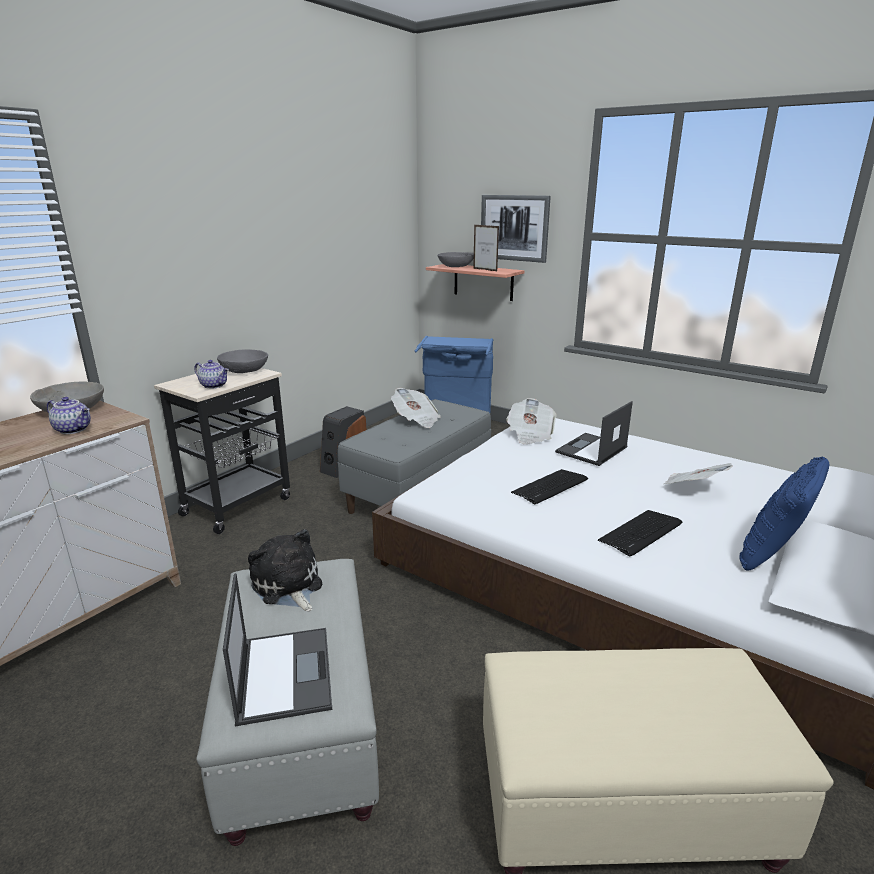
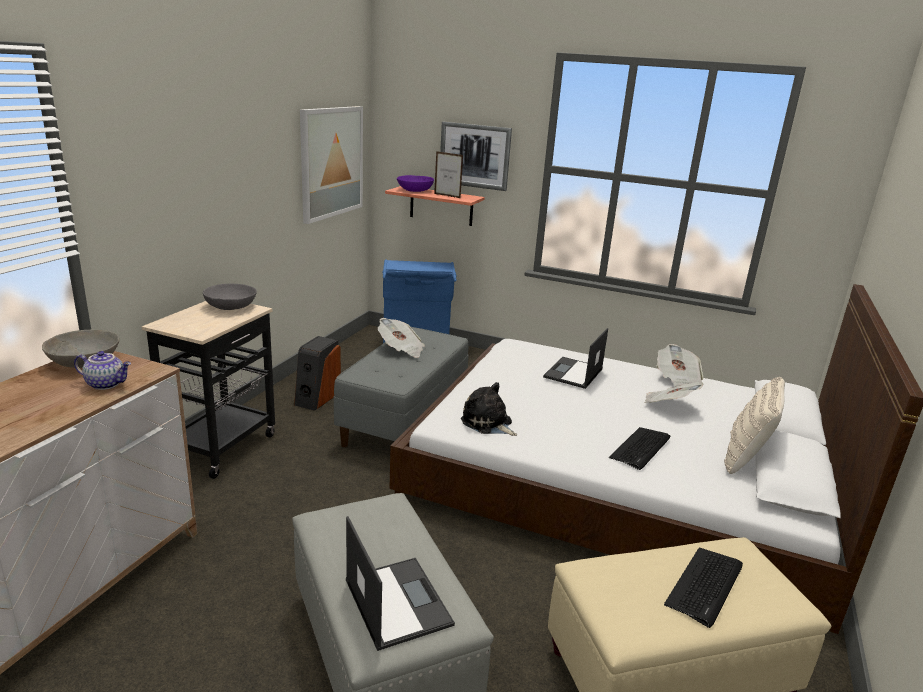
camera: 15 degrees left, 0 degrees up
teapot [194,360,229,389] -> none
plush toy [248,529,322,611] -> plush toy moved to [461,382,517,436]
grey bowl [438,252,474,267] -> purple bowl [397,175,434,192]
newspaper [506,398,557,444] -> newspaper moved to [657,344,704,387]
keyboard [511,469,588,504] -> keyboard moved to [664,548,743,628]
blue pillow [739,456,829,571] -> beige pillow [724,377,785,474]
none -> picture [300,106,363,224]

